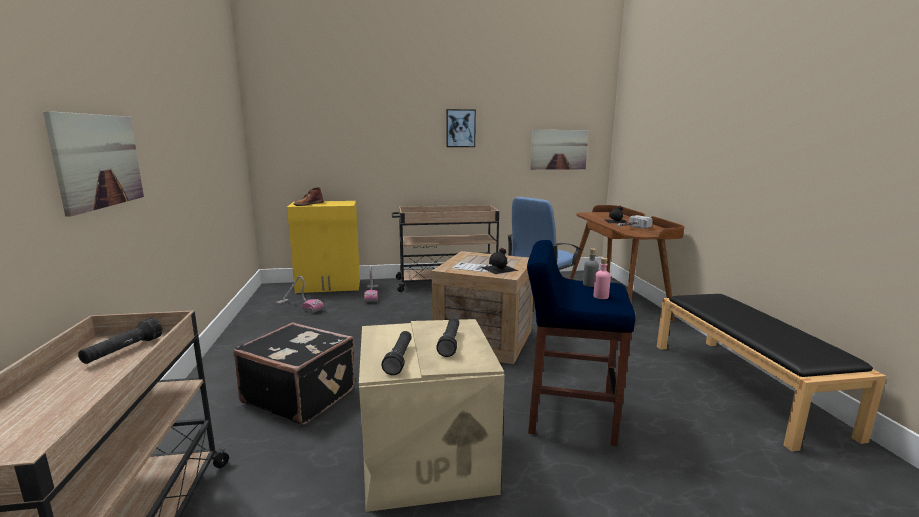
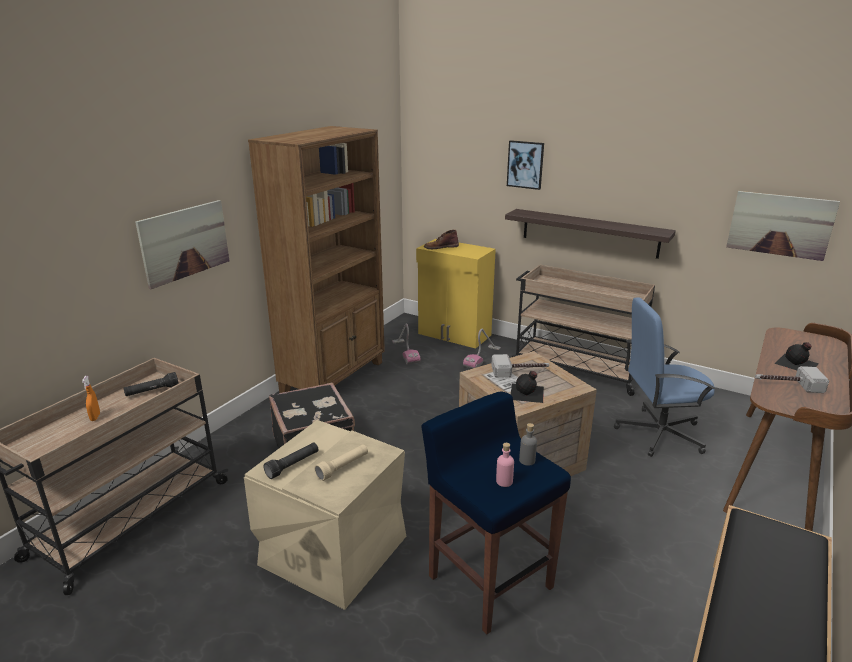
camera: 40 degrees right, 10 degrees up
black flashlight [436,317,459,357] -> beige flashlight [314,444,368,481]
picture [446,109,476,147] -> picture moved to [507,140,544,190]
none -> orange spray bottle [82,376,100,421]
none -> brown bookcase [248,126,385,393]
none -> hammer [491,354,549,378]
none -> shelf [505,209,676,259]

